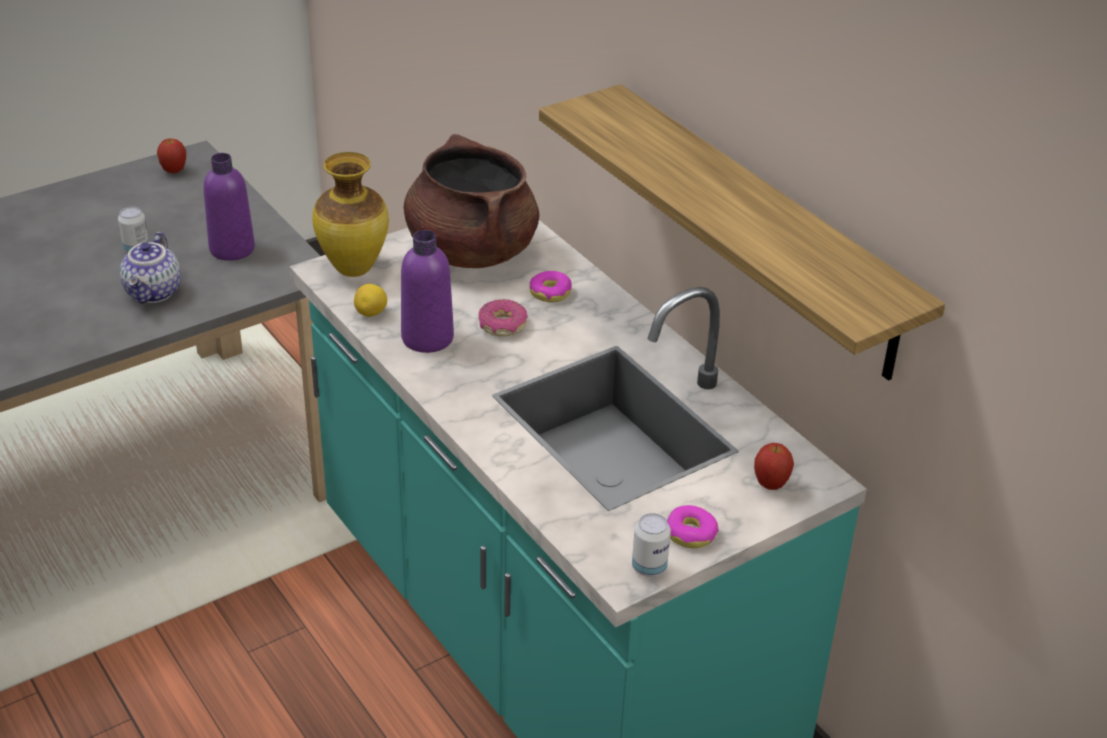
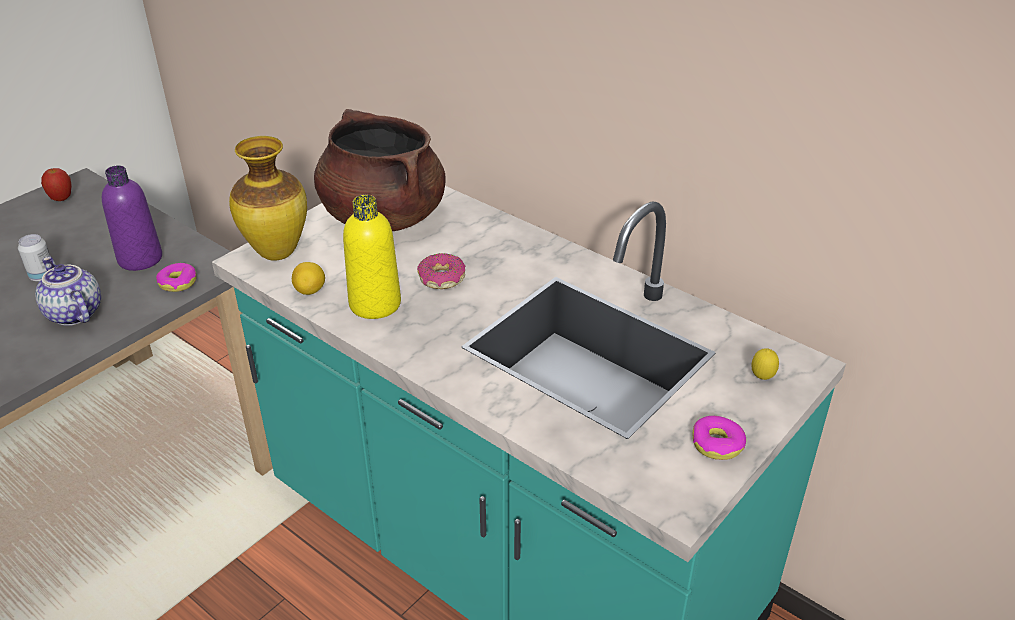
camera: 15 degrees left, 0 degrees up
teapot [120,232,181,303] -> teapot turned 150 degrees clockwise [35,257,101,326]
purple bottle [401,230,454,353] -> yellow bottle [343,195,401,319]
donut [530,271,572,302] -> donut moved to [156,263,197,292]
shelf [539,84,945,381] -> none
can [632,513,671,577] -> none
apple [754,443,794,490] -> lemon [752,348,779,380]

